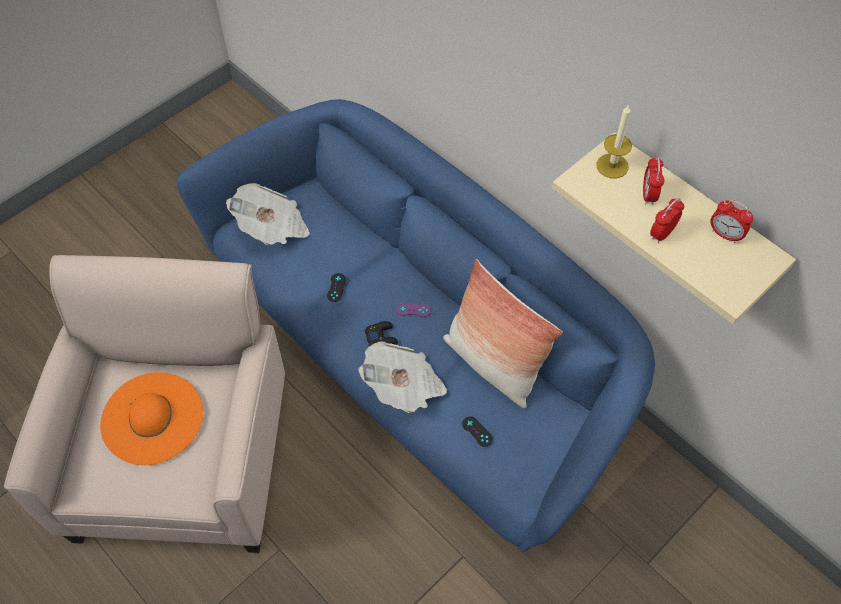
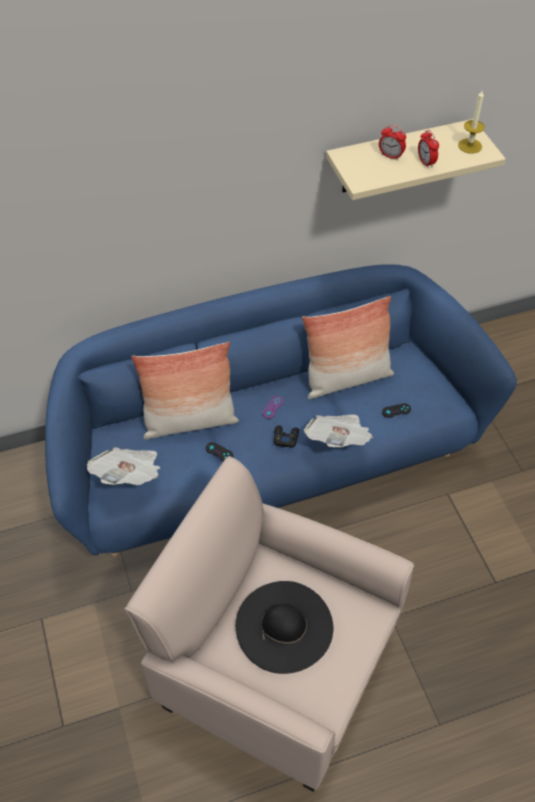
camera: 65 degrees left, 5 degrees down
orange hat [100,372,203,465] -> black hat [236,581,333,674]
candle [596,104,632,178] -> candle moved to [458,89,485,154]
alarm clock [710,200,753,243] -> none
none -> pillow [131,342,239,439]

